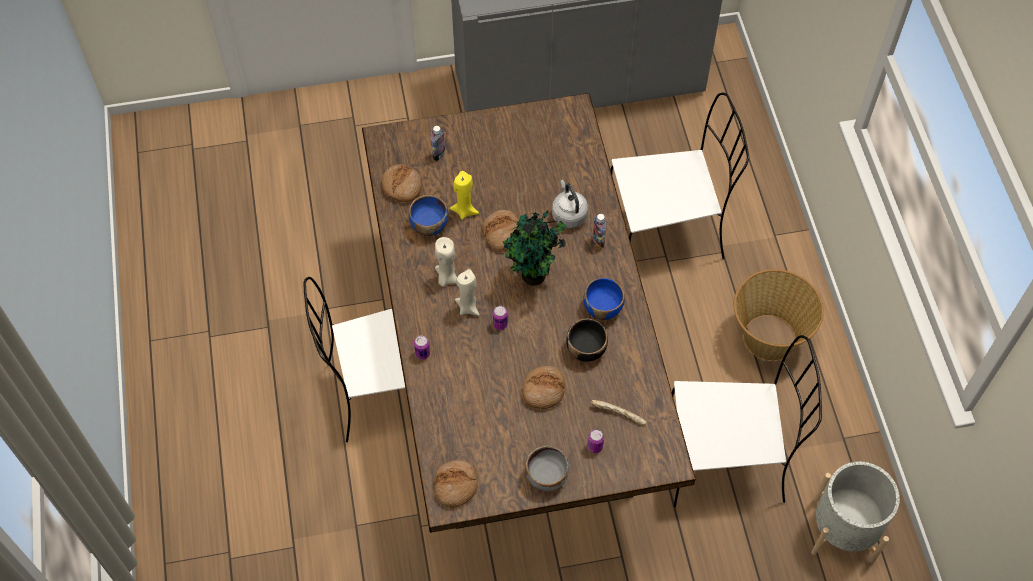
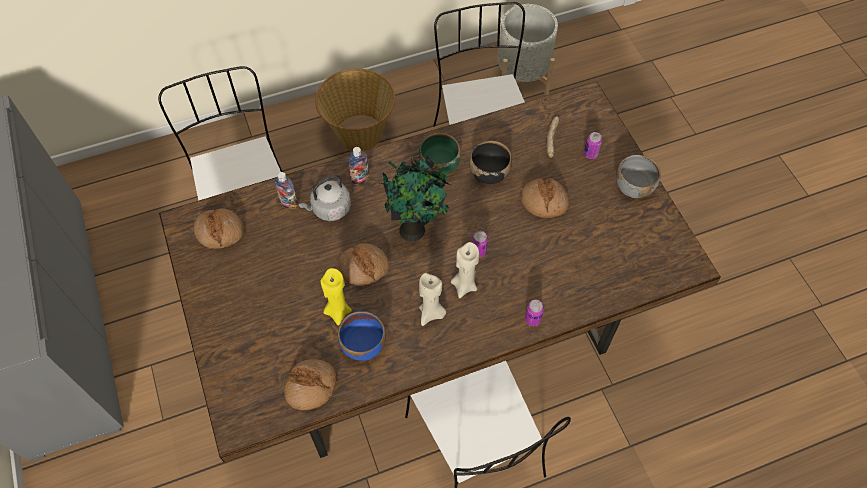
camera: 100 degrees left, 0 degrees up
bottle [431,126,445,161] -> bottle moved to [274,172,298,208]
bread [434,460,478,508] -> bread moved to [194,208,244,249]
blue bowl [583,278,625,320] -> green bowl [419,133,461,176]

